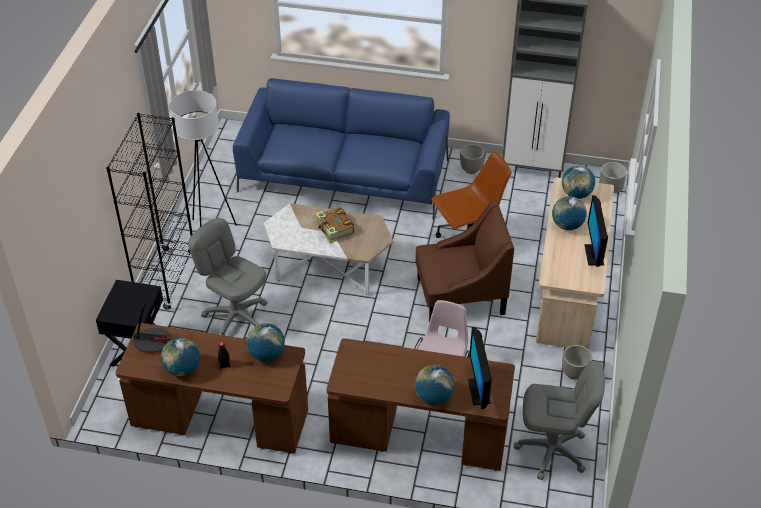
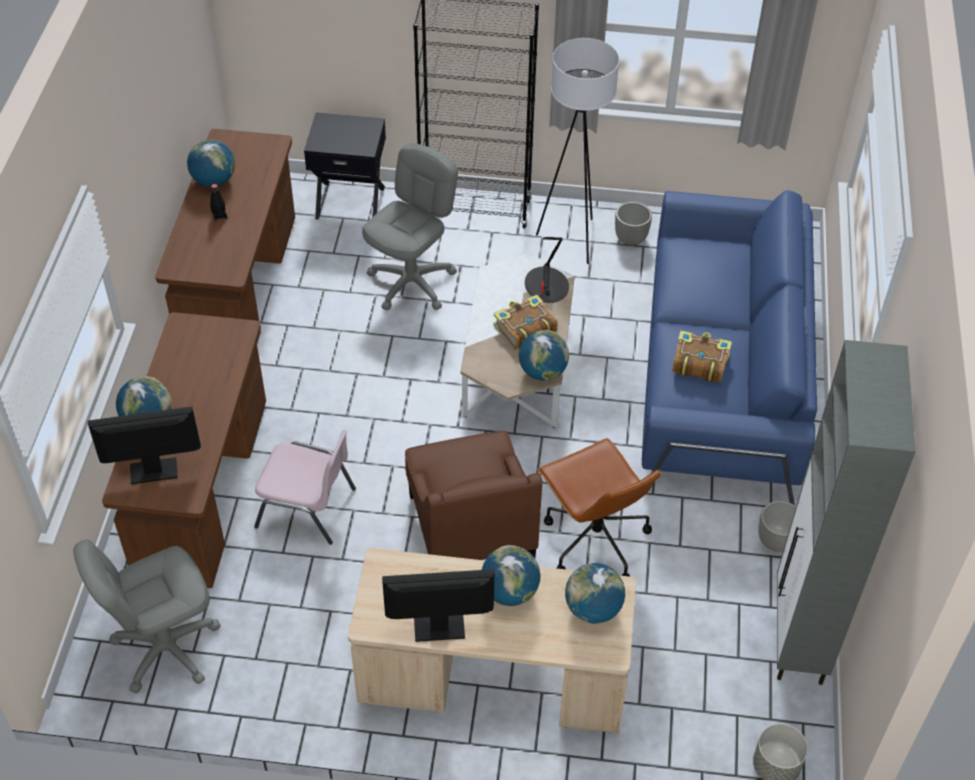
camera: 85 degrees right, 5 degrees up
table lamp [133,300,172,352] -> table lamp moved to [525,237,569,303]
globe [247,323,285,361] -> globe moved to [519,330,569,381]
grey office chair [514,361,605,480] -> grey office chair turned 60 degrees clockwise [73,539,221,693]
planter [562,345,592,380] -> planter moved to [615,202,652,246]
none -> book [672,331,732,383]

